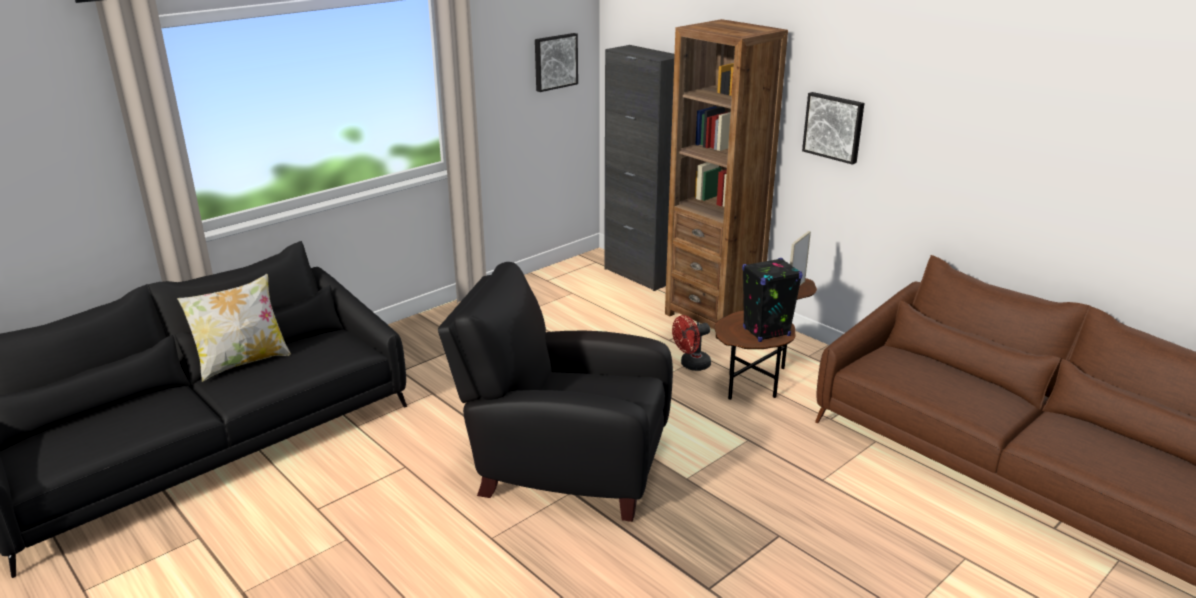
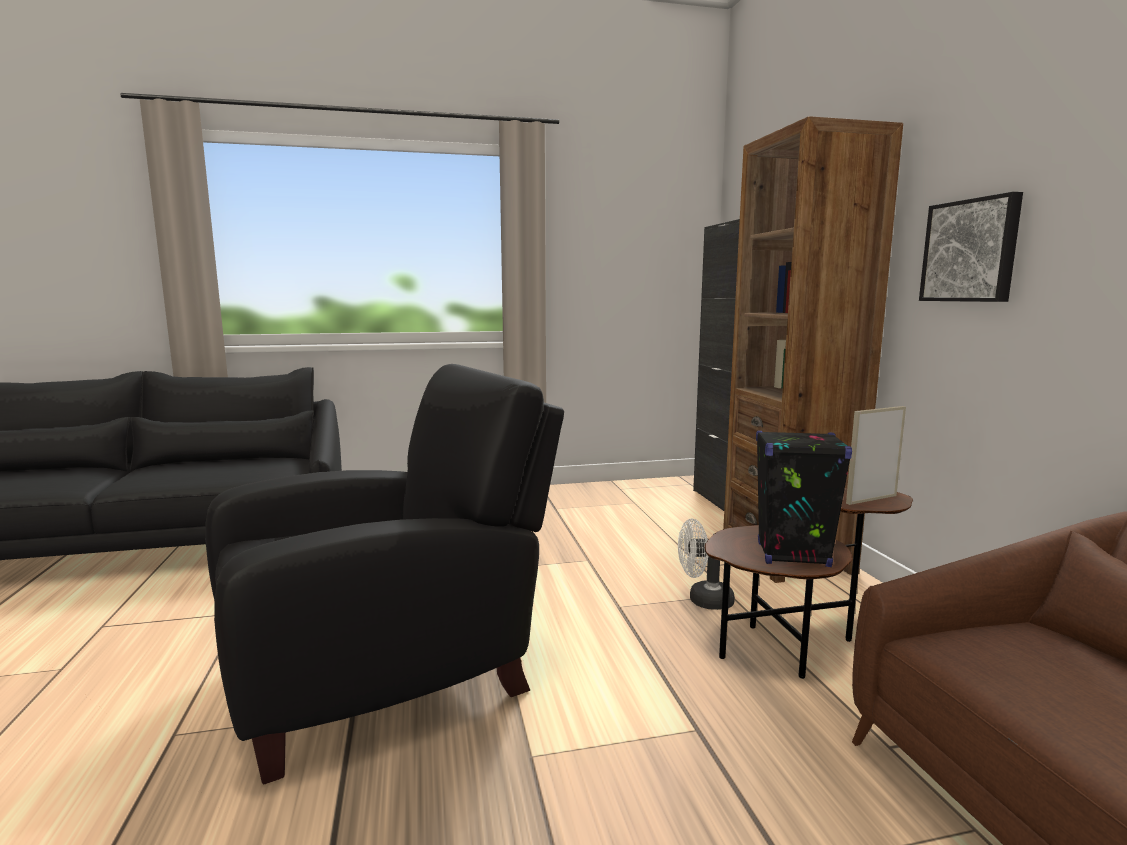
camera: 30 degrees right, 15 degrees down
pillow [177,274,291,382] -> none
black armchair [438,262,673,522] -> black armchair turned 105 degrees clockwise [205,364,564,784]
picture [535,33,578,92] -> none
red fan [672,315,711,371] -> white fan [678,518,735,610]

